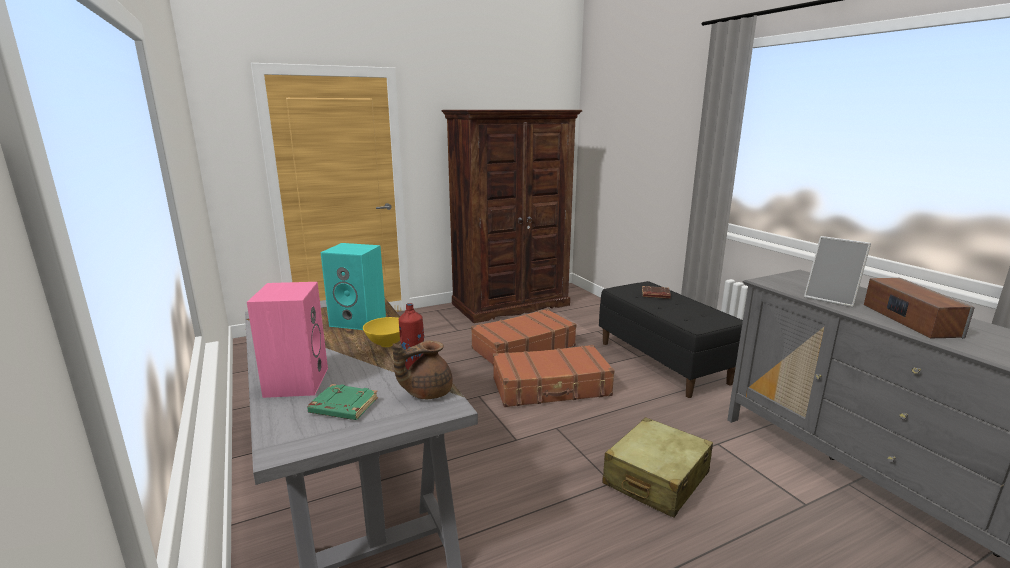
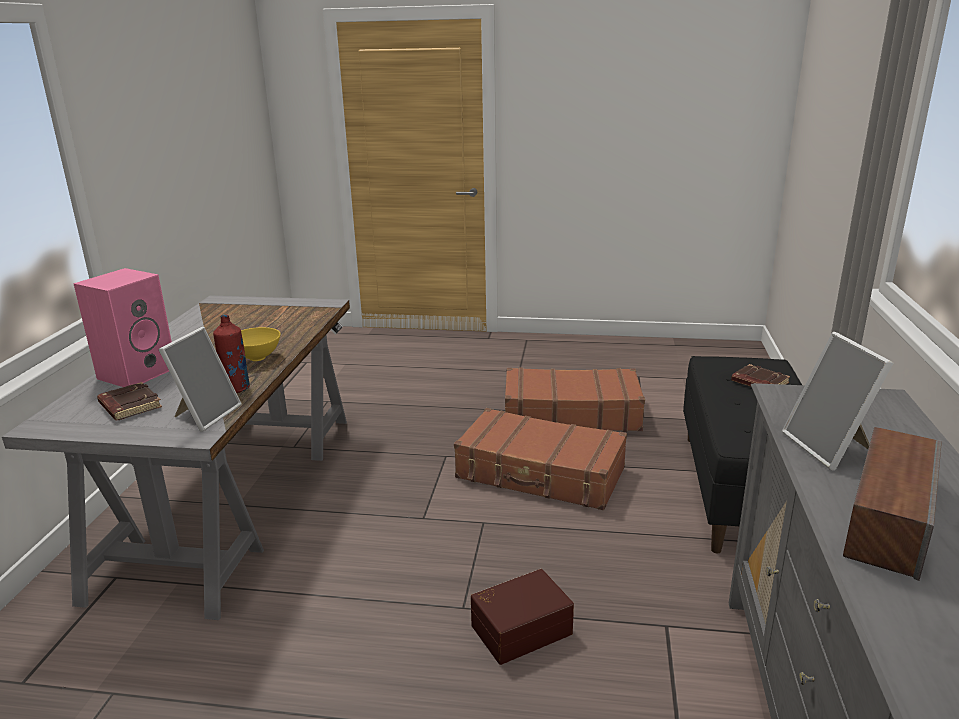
camera: 35 degrees right, 5 degrees up
green book [307,384,378,420] -> brown book [97,382,162,420]
turquoise speaker [320,243,386,330] -> none
brown teapot [393,340,453,399] -> picture frame [159,327,242,432]
brown wardrobe [442,110,582,323] -> none
beige suitcase [602,417,713,518] -> brown storage box [471,569,574,665]

